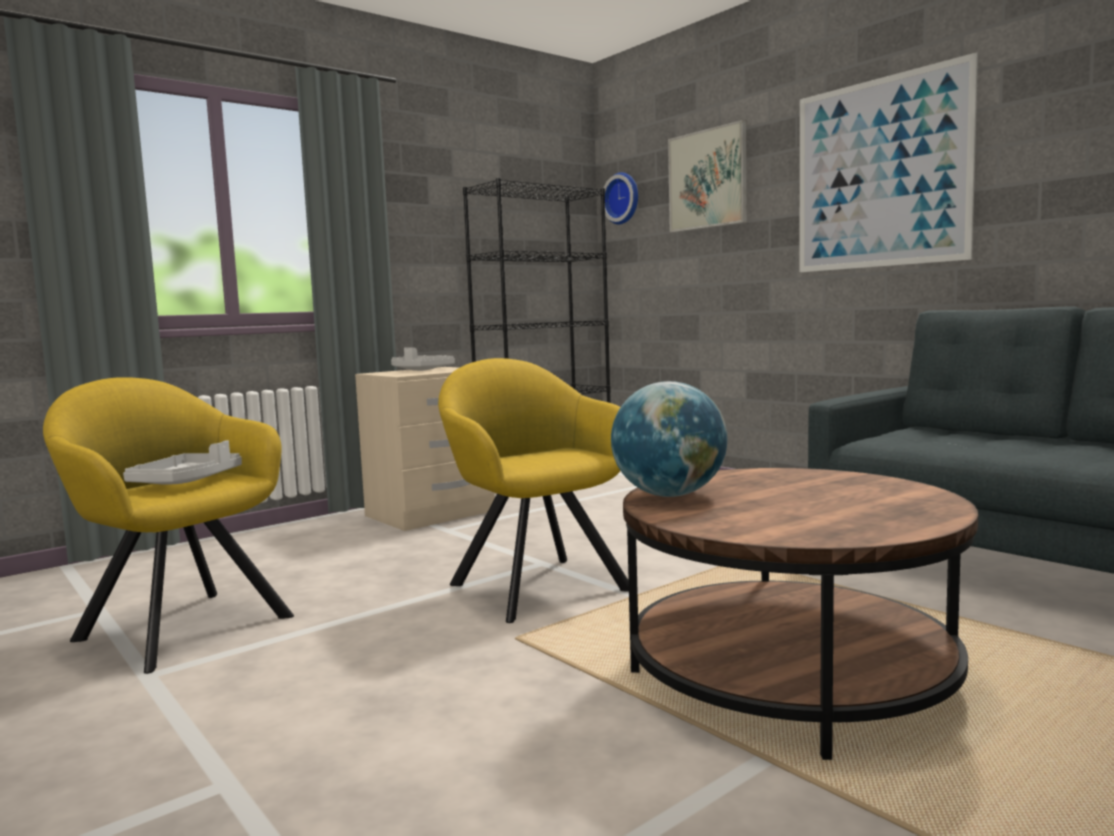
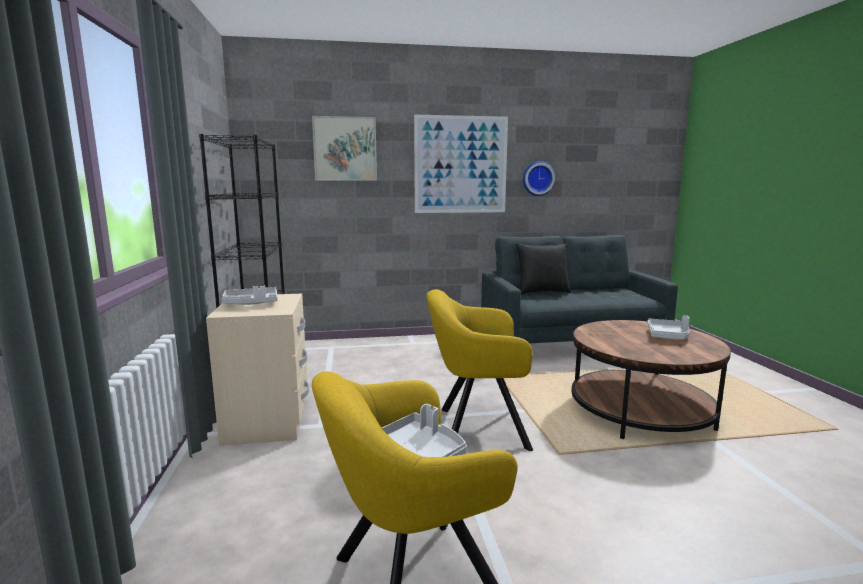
camera: 60 degrees left, 5 degrees up
wall clock [604,172,638,224] -> wall clock moved to [523,161,555,196]
globe [611,381,728,497] -> none
none -> black pillow [516,243,571,295]
none -> grey tray [647,315,690,340]

